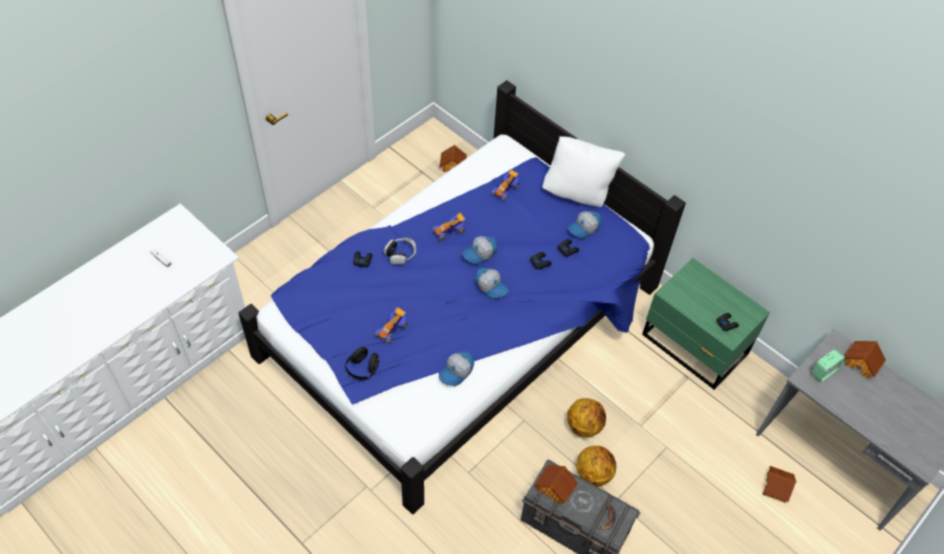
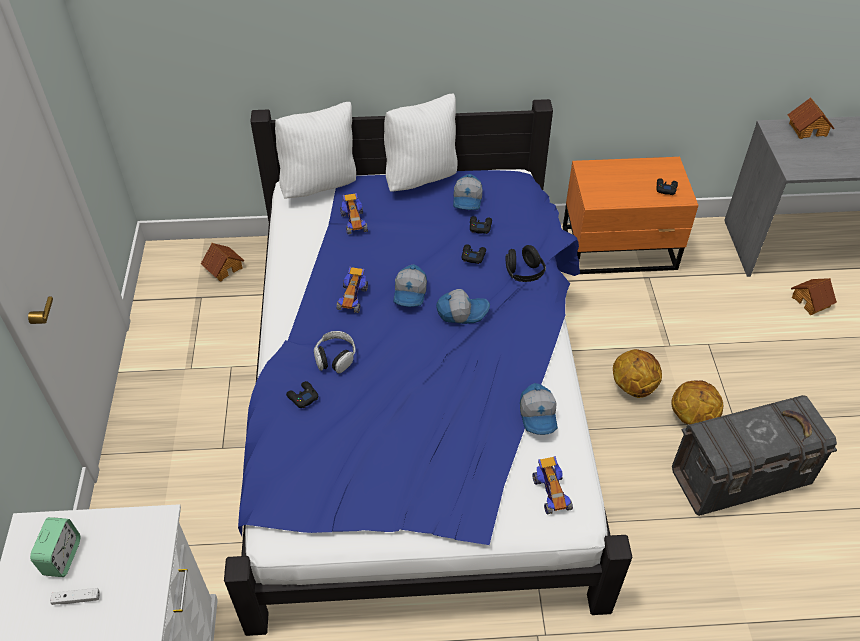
camera: 45 degrees left, 5 degrees down
black headphones [345,347,379,380] -> black headphones moved to [505,245,546,282]
toy car [375,307,407,344] -> toy car moved to [533,456,573,514]
toy house [535,465,578,505] -> none
green nightstand [642,258,770,390] -> orange nightstand [563,157,699,274]
alarm clock [811,349,845,382] -> alarm clock moved to [30,517,80,577]
none -> white pillow [275,102,356,198]

